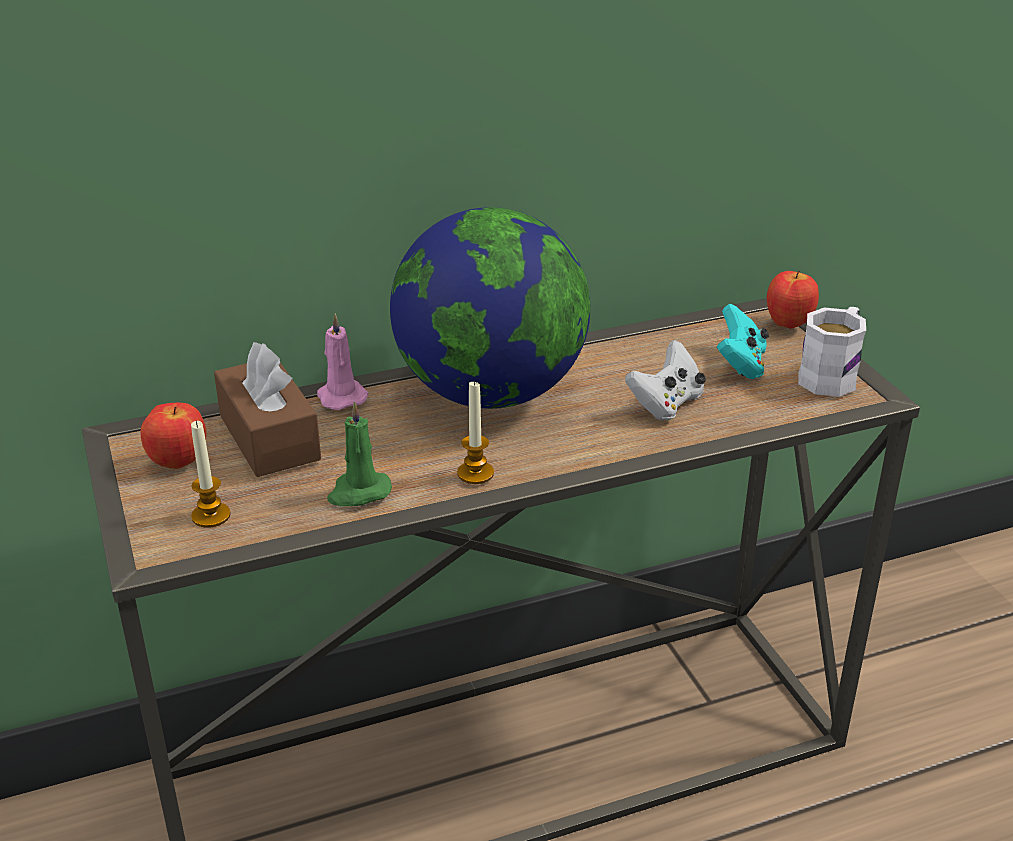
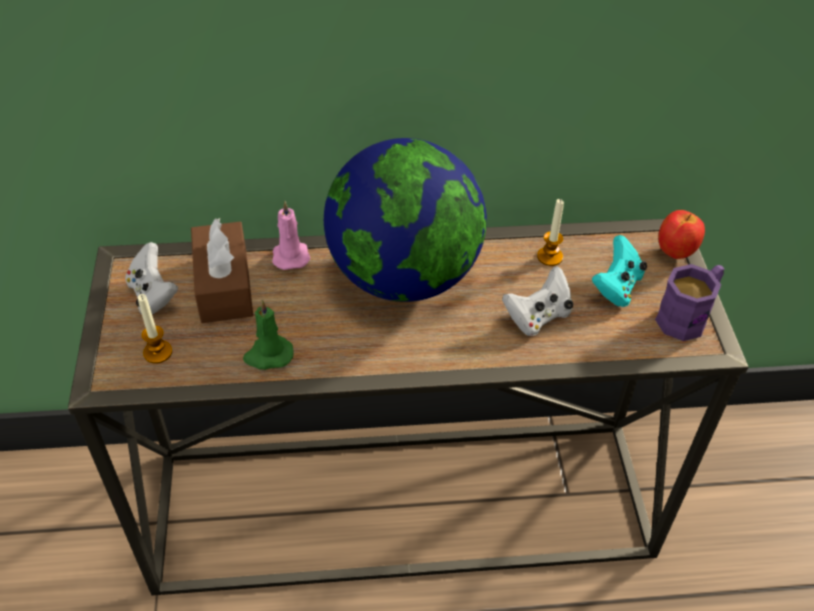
camera: 15 degrees right, 15 degrees up
apple [141,403,207,469] -> white game controller [125,242,178,315]
candle [457,380,494,484] -> candle moved to [537,199,564,266]
white mug [798,307,866,397] -> purple mug [655,264,724,341]

